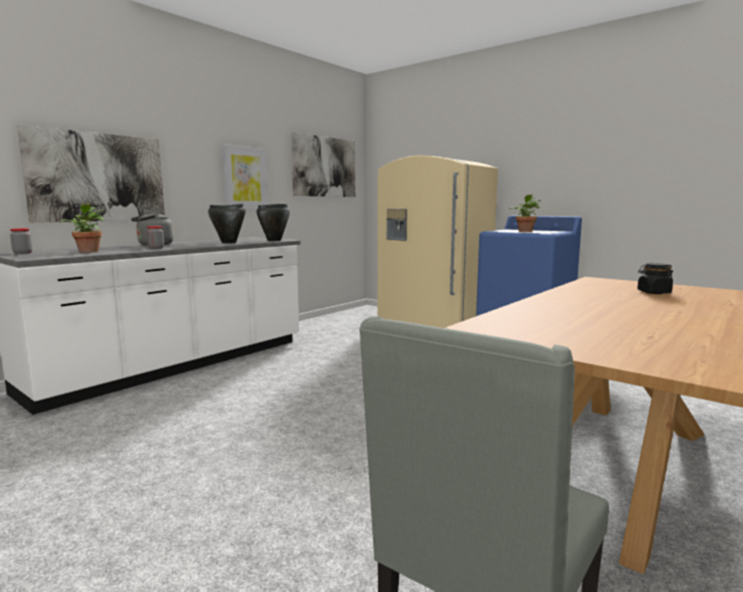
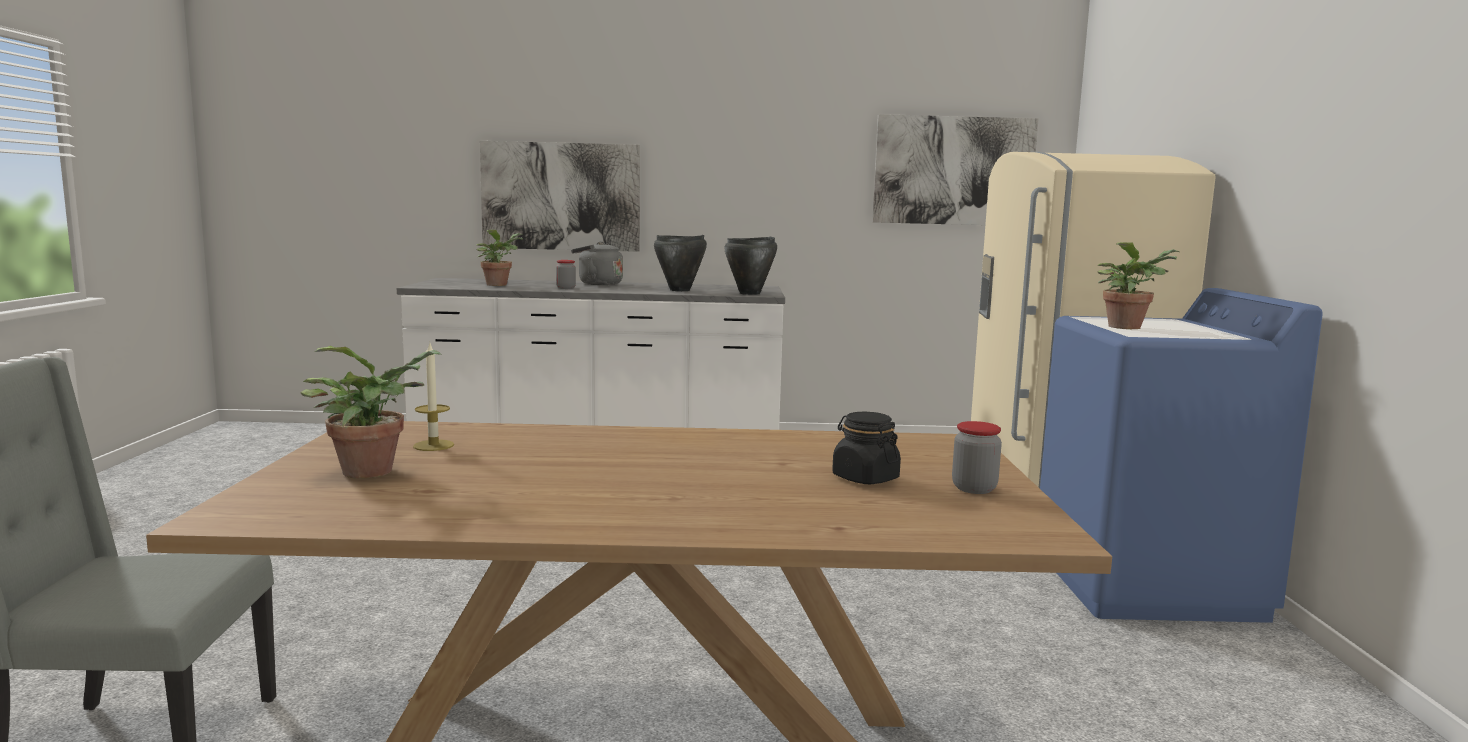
camera: 50 degrees right, 0 degrees up
jar [10,228,33,254] -> jar moved to [952,421,1002,494]
picture [221,144,268,210] -> none
none -> potted plant [300,346,442,479]
none -> candle [413,344,454,451]

